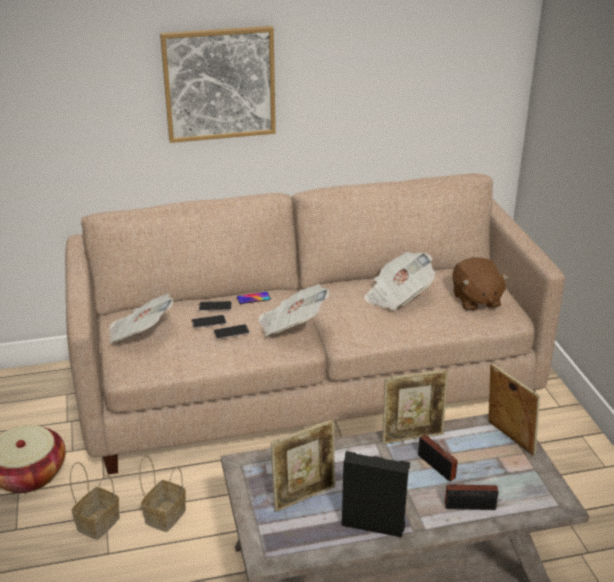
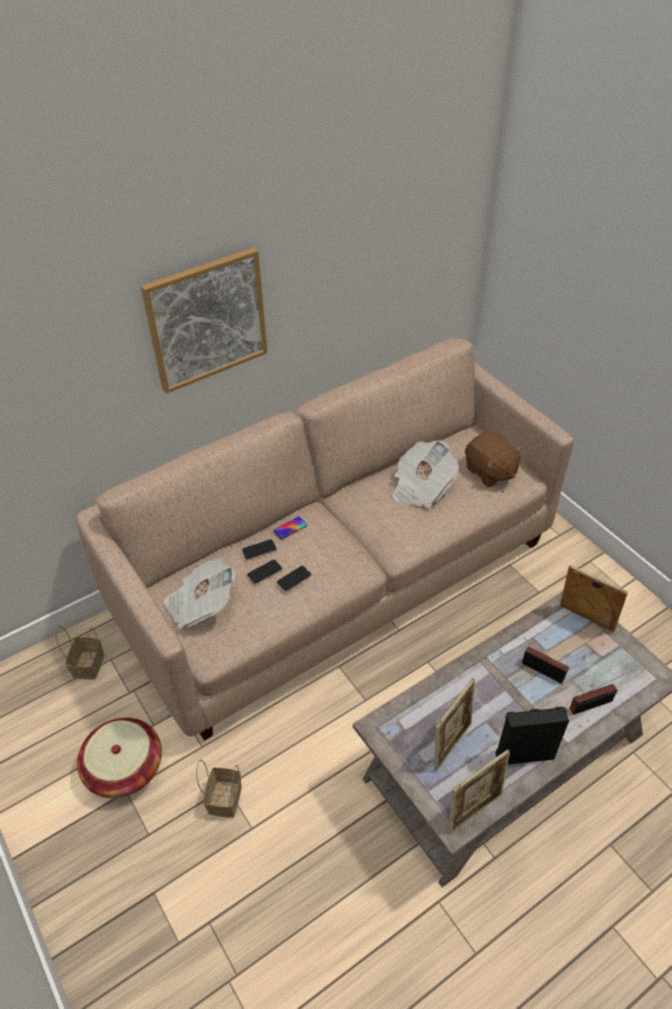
camera: 20 degrees left, 15 degrees up
basket [139,456,186,532] -> basket moved to [56,626,104,680]
newspaper [258,284,330,336] -> none
picture frame [382,369,448,444] -> picture frame moved to [449,749,510,834]

